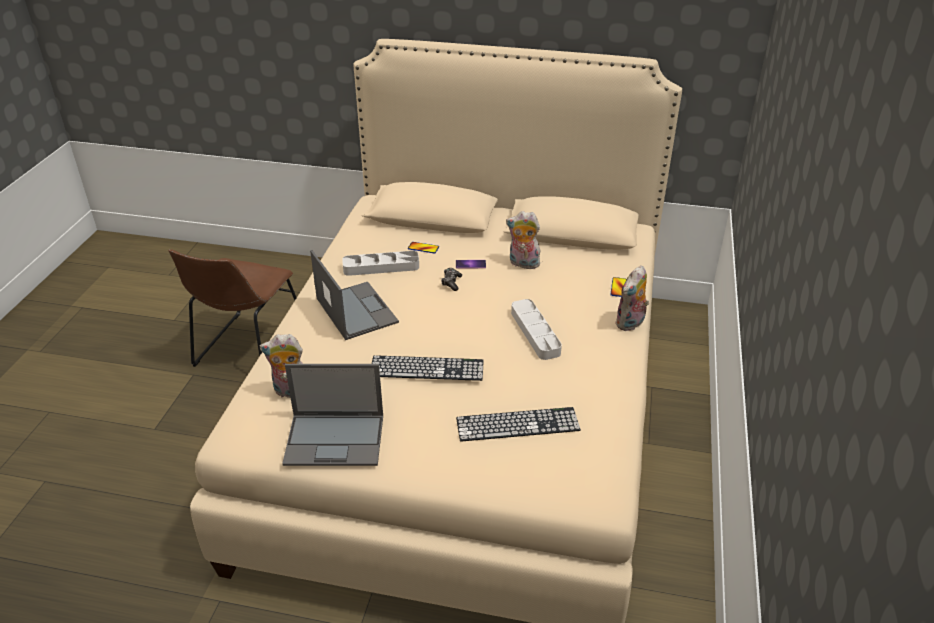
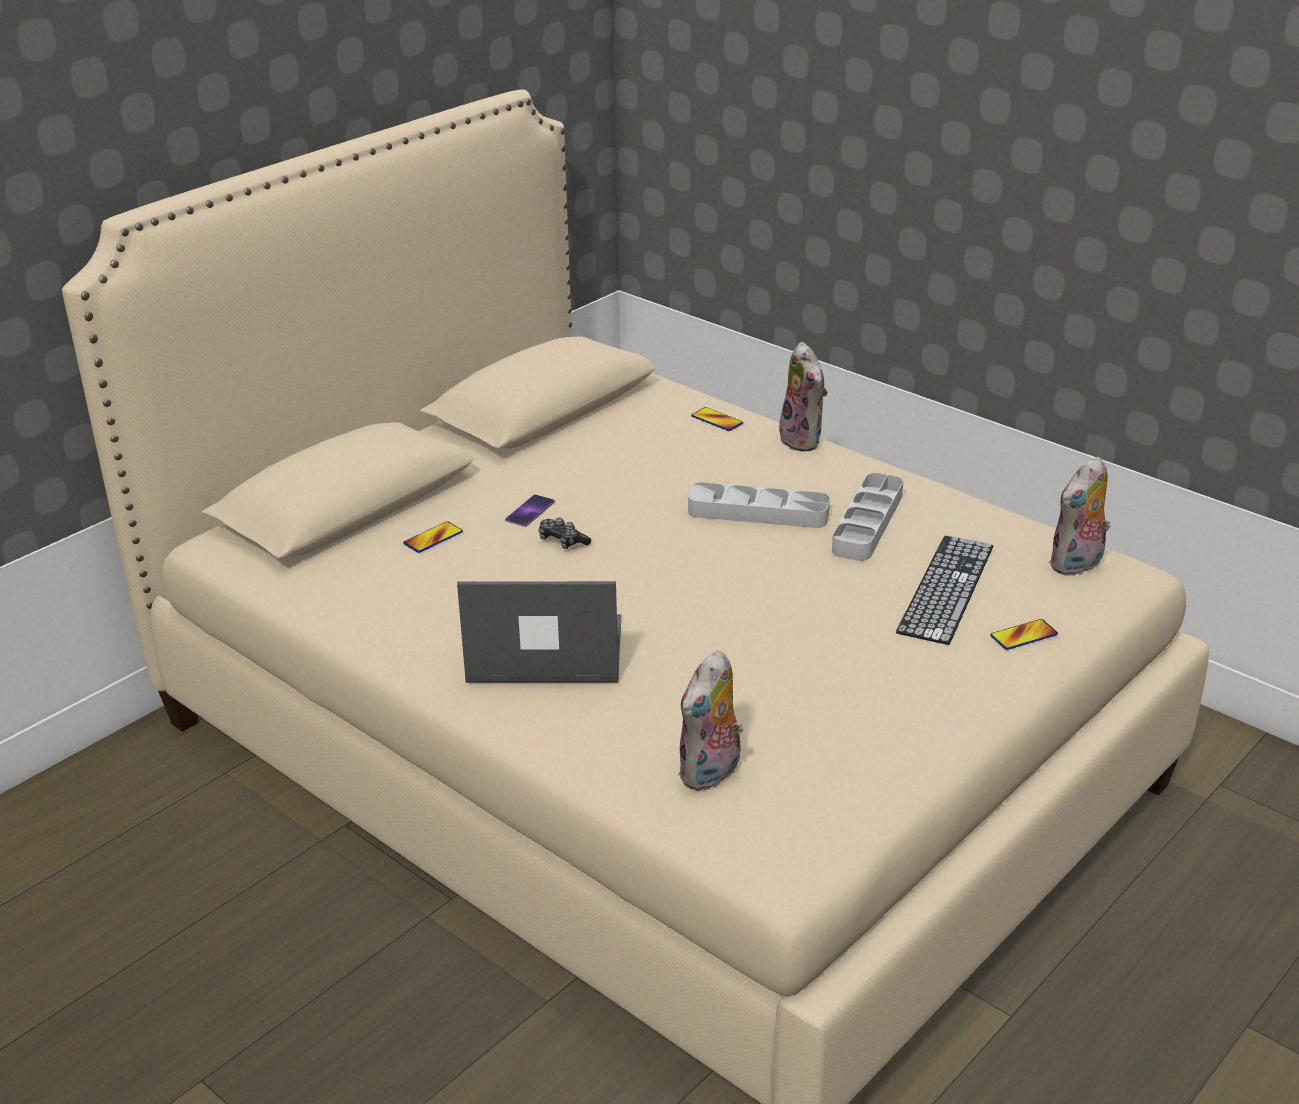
camera: 60 degrees left, 5 degrees down
brown chair [168,249,297,367] -> none
laptop [282,364,383,466] -> none
grey tray [342,251,419,276] -> grey tray moved to [832,473,903,561]
keyboard [372,356,484,381] -> none
plush toy [506,211,540,269] -> plush toy moved to [1049,457,1110,576]
none -> phone [991,619,1058,650]

